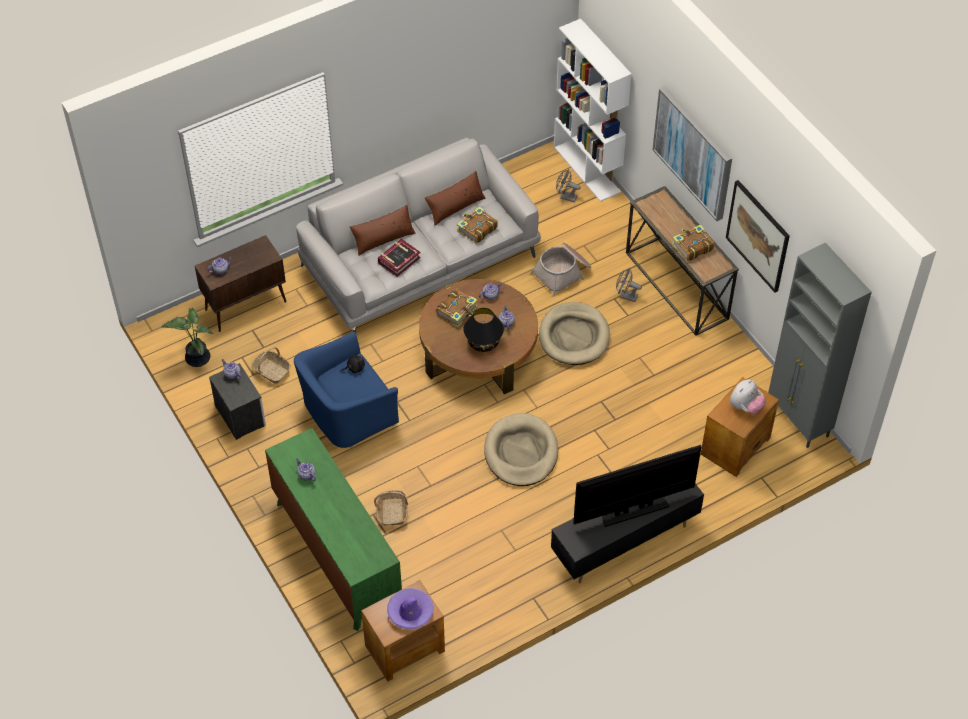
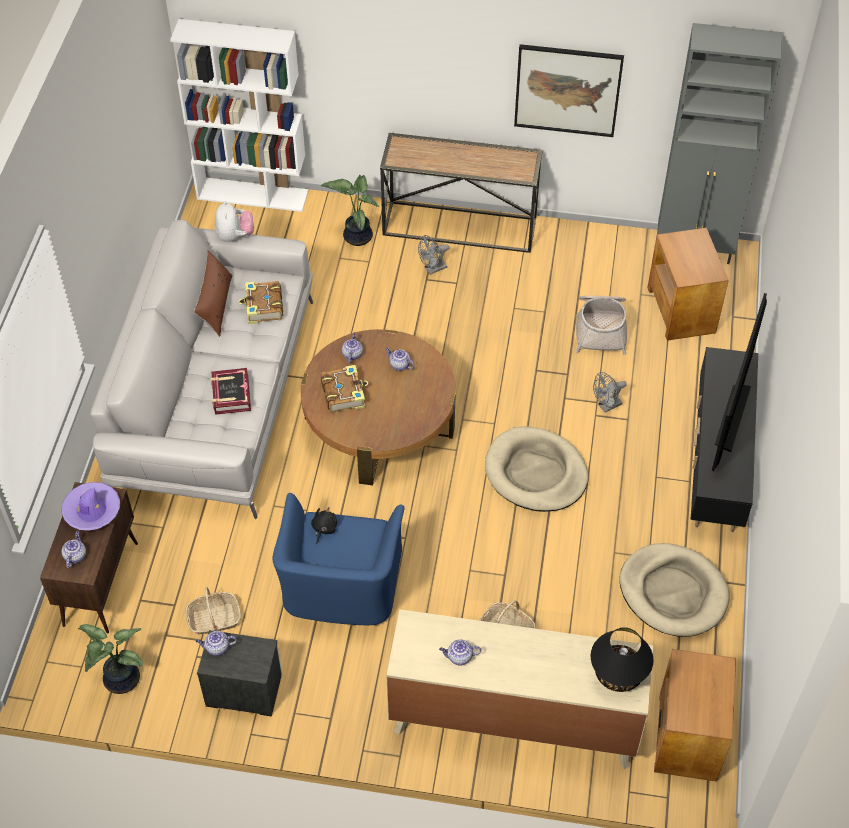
camera: 50 degrees left, 0 degrees up
green dresser [265,428,402,631] -> beige dresser [386,609,653,769]
brown pillow [350,204,415,256] -> none
purple hat [387,588,434,629] -> purple hat moved to [61,482,120,531]
black table lamp [464,308,504,352] -> black table lamp moved to [591,627,654,692]
basket [530,243,591,297] -> basket moved to [576,296,627,355]
beige dog bed [539,302,610,365] -> beige dog bed moved to [619,543,730,637]
grey fan [556,169,581,202] -> grey fan moved to [593,372,627,412]
picture [653,87,732,221] -> none
book [672,225,715,261] -> none
plush toy [730,379,766,415] -> plush toy moved to [215,202,254,242]
none -> potted plant [321,175,379,246]

